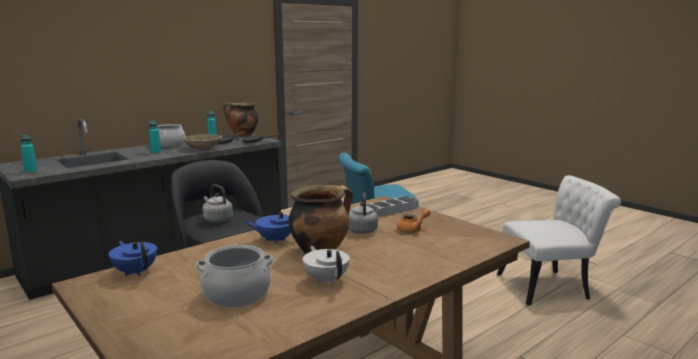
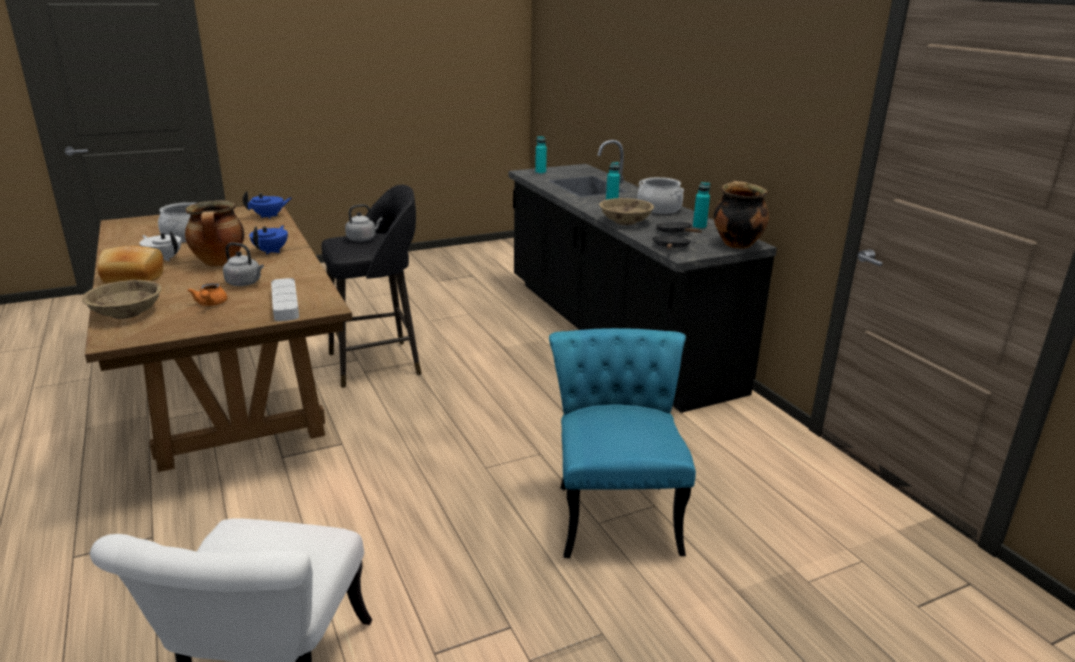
camera: 105 degrees right, 10 degrees up
white teapot [303,246,350,285] -> white teapot turned 135 degrees counterclockwise [140,231,181,261]
none -> beige bowl [82,280,161,319]
none -> bread [98,246,163,283]

